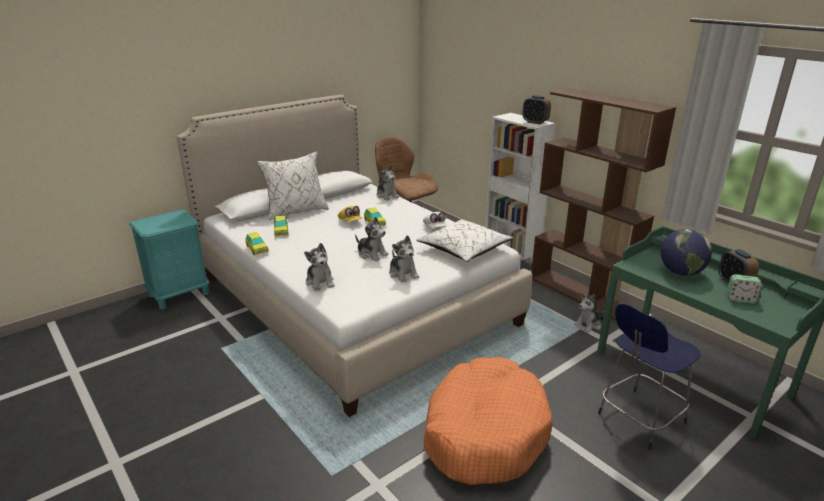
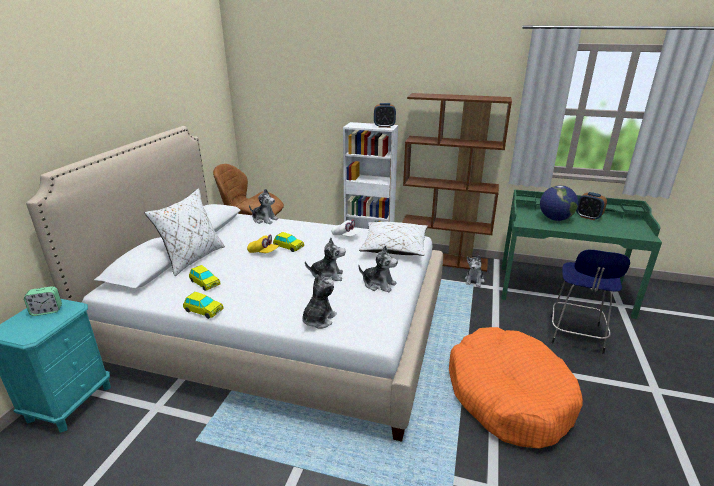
camera: 35 degrees left, 0 degrees up
plush toy [304,243,335,291] -> plush toy turned 90 degrees counterclockwise [302,275,337,329]
alarm clock [727,274,763,304] -> alarm clock moved to [24,286,62,316]

